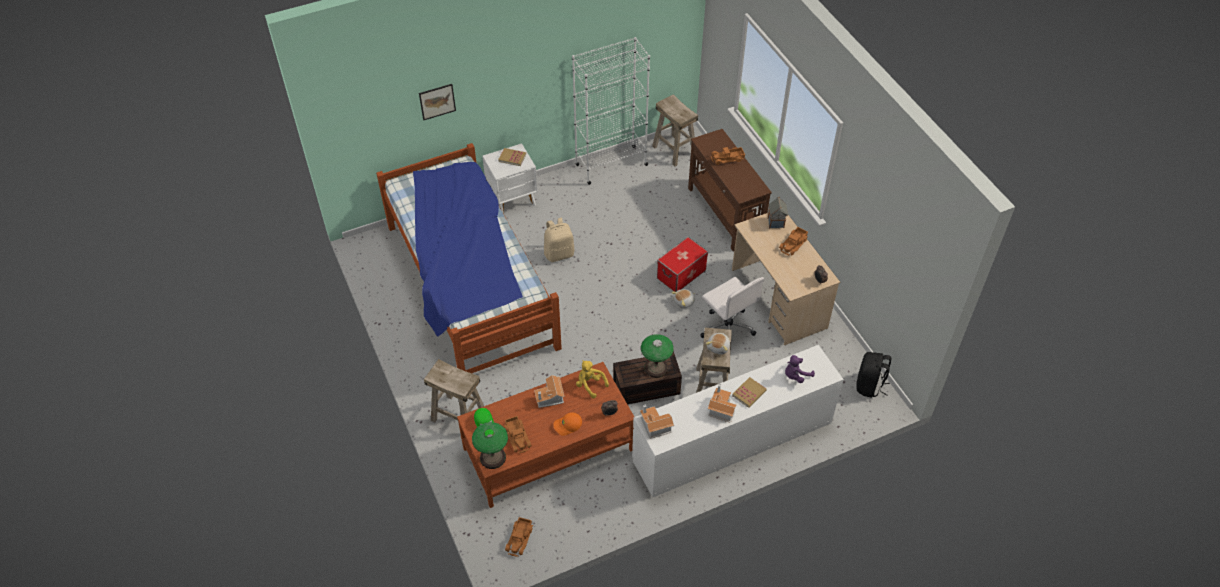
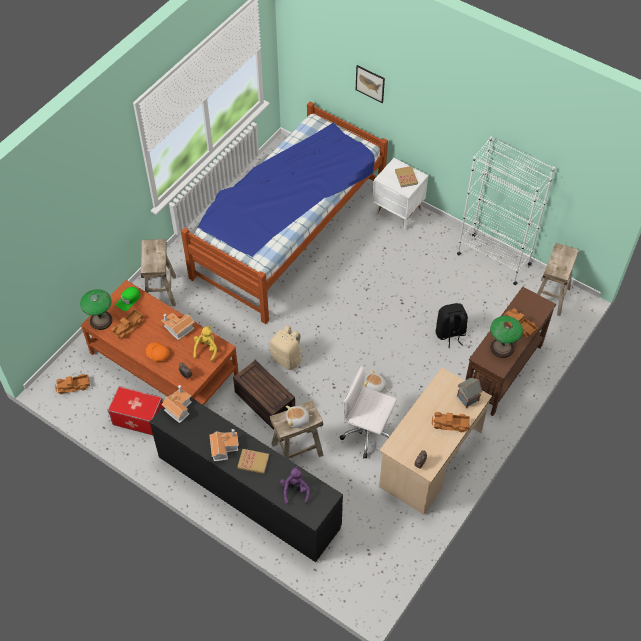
camera: 60 degrees right, 5 degrees up
beige backpack [544,218,575,262] -> beige backpack moved to [270,325,304,370]
white dresser [632,345,844,497] -> black dresser [150,397,343,562]
table lamp [641,334,674,378] -> table lamp moved to [490,316,523,358]
storage box [657,237,708,292] -> storage box moved to [108,386,163,435]
white office chair [700,277,764,338] -> white office chair turned 90 degrees clockwise [340,366,397,459]
purple plush toy [785,355,815,383] -> purple plush toy turned 60 degrees clockwise [280,466,310,504]
black backpack [856,352,891,397] -> black backpack moved to [435,303,468,348]

